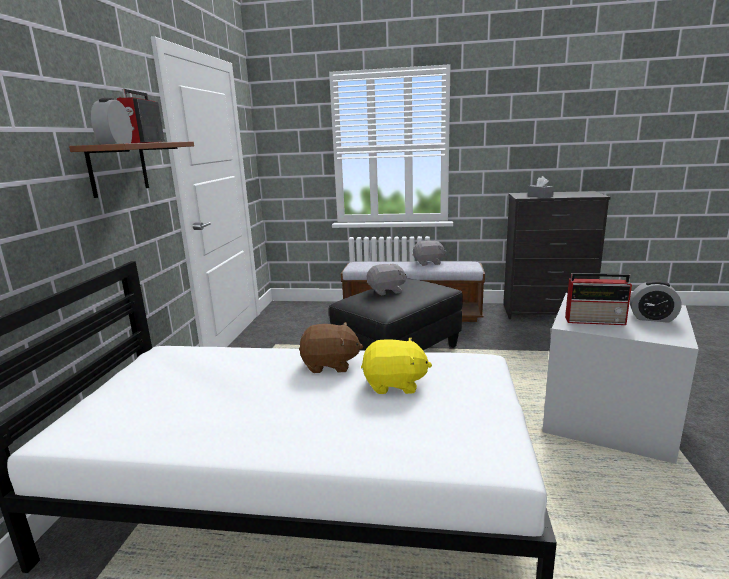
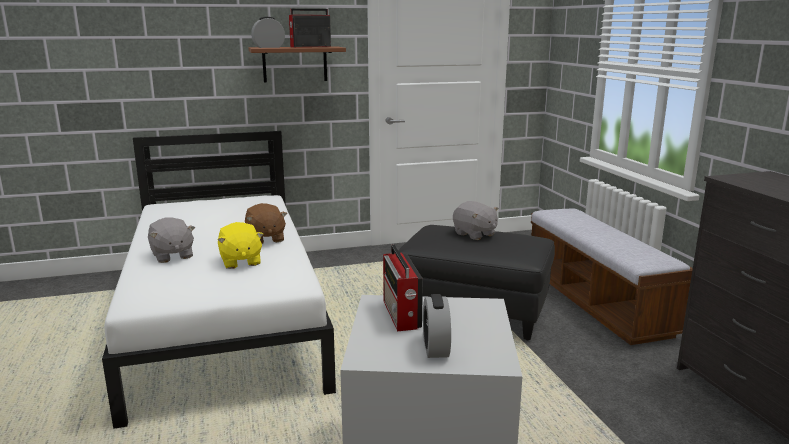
camera: 65 degrees right, 0 degrees up
grey plush toy [413,241,446,266] -> grey plush toy moved to [148,217,195,263]
grey tissue box [528,176,554,198] -> none

